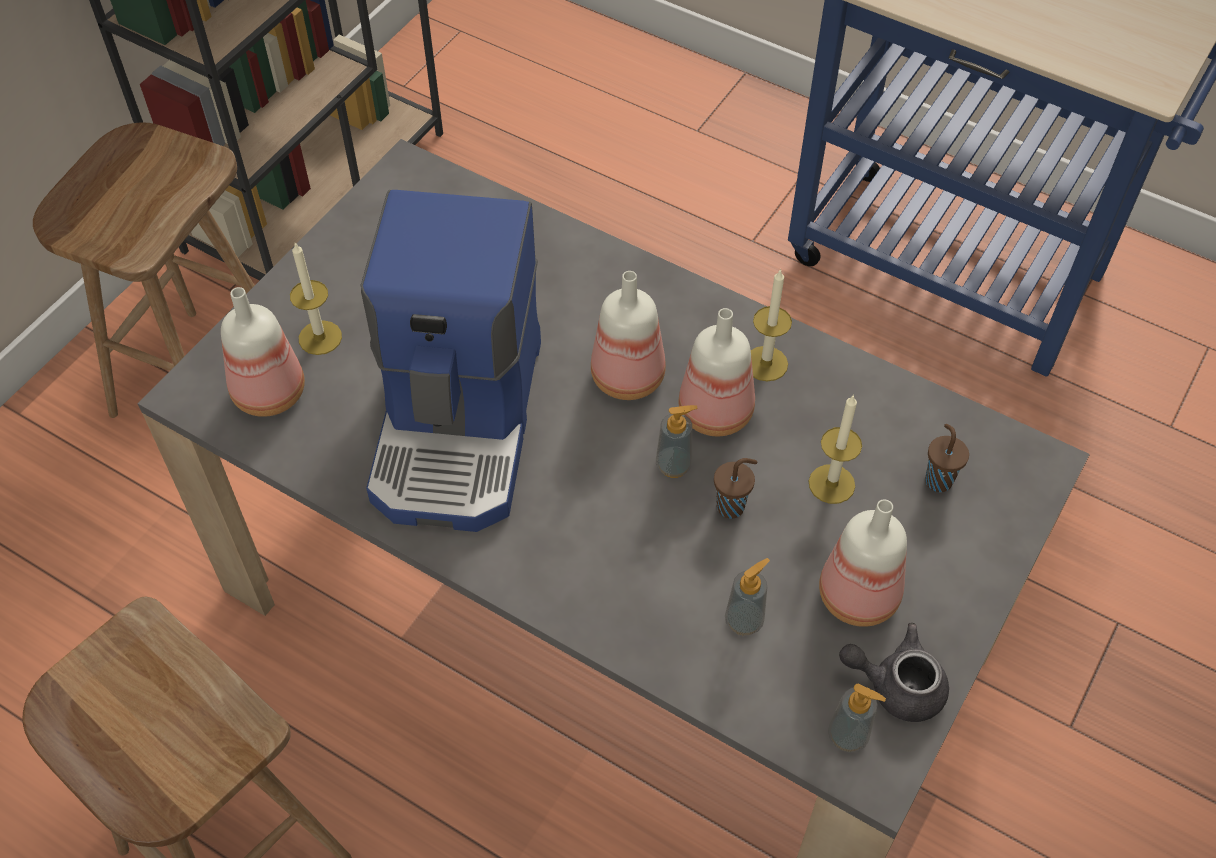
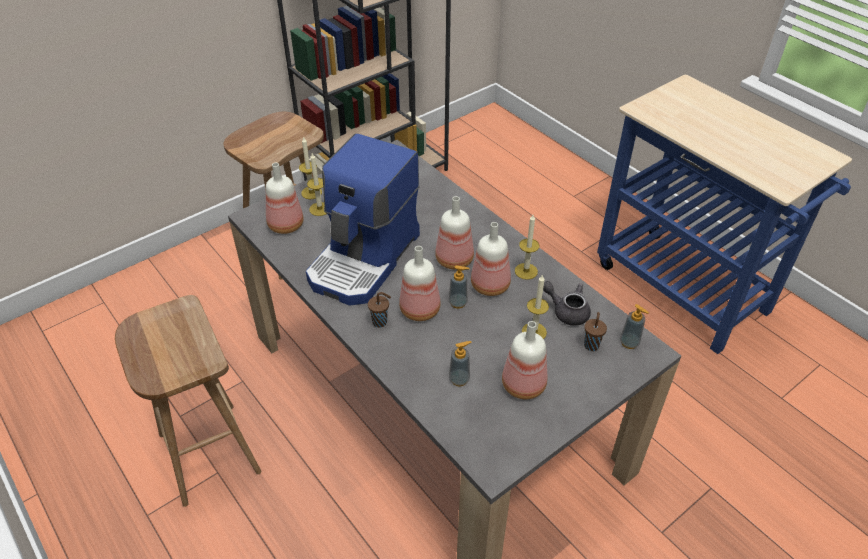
camera: 20 degrees right, 10 degrees down
brown cup [714,458,757,518] -> brown cup moved to [368,292,391,327]
soap dispenser [828,684,886,753] -> soap dispenser moved to [620,304,649,349]
grey teapot [839,623,949,722] -> grey teapot moved to [543,281,591,325]
none -> candle [299,137,322,199]
none -> bottle [399,246,441,321]

